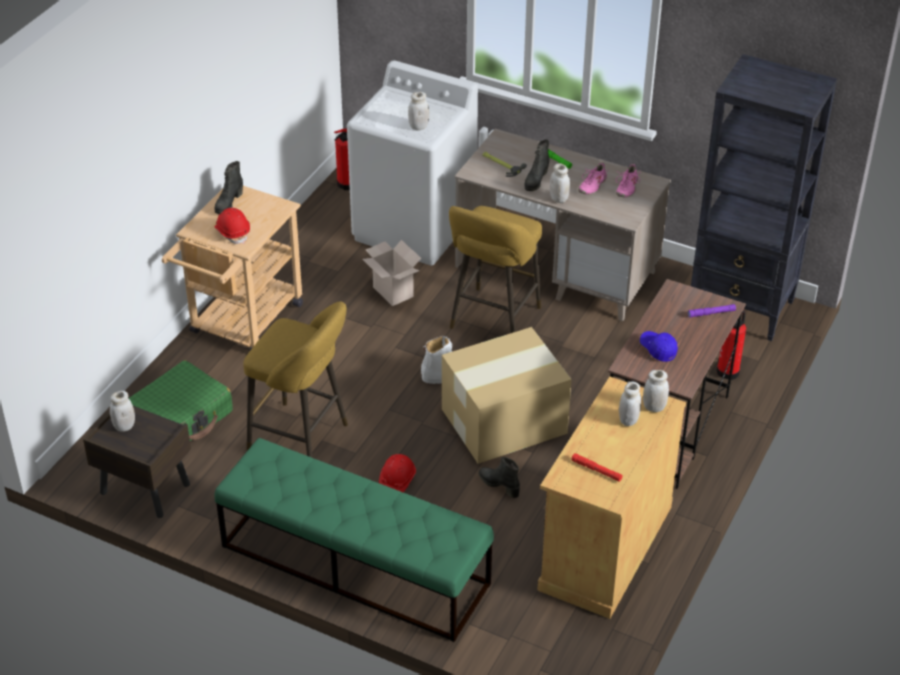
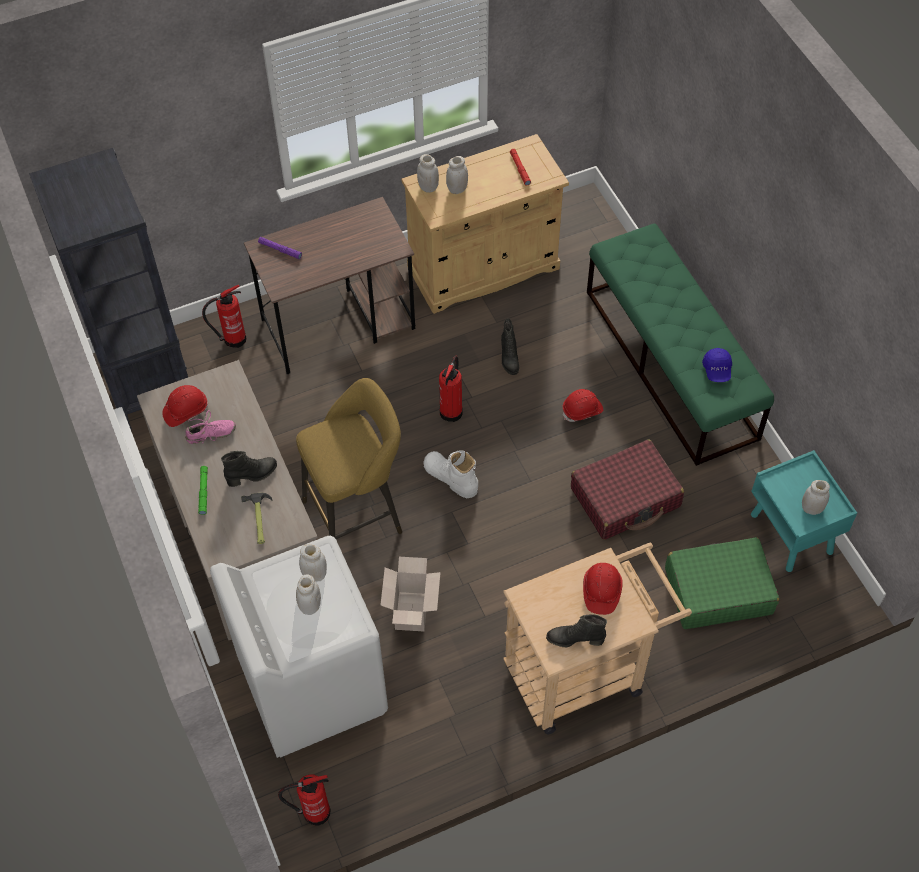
camera: 140 degrees left, 15 degrees up
brown nightstand [83,406,191,518] -> turquoise nightstand [751,450,857,572]
black boot [214,161,243,214] -> black boot turned 150 degrees counterclockwise [546,614,607,647]
yellow stool [243,302,348,458] -> red suitcase [571,439,684,540]
cardboard box [442,327,572,464] -> fire extinguisher [439,356,463,422]
white jar [550,163,570,203] -> white jar moved to [296,575,321,615]
pink shoe [616,164,641,198] -> red hard hat [162,385,208,427]
blue cap [640,331,678,362] -> blue cap moved to [702,348,732,382]

